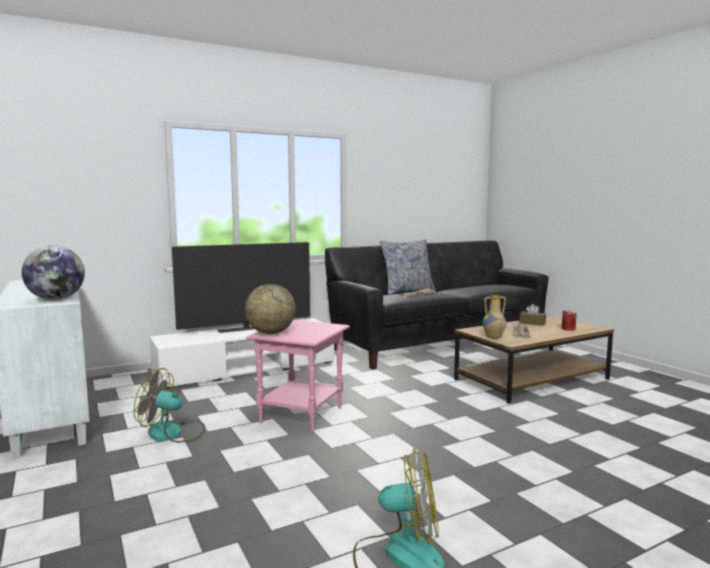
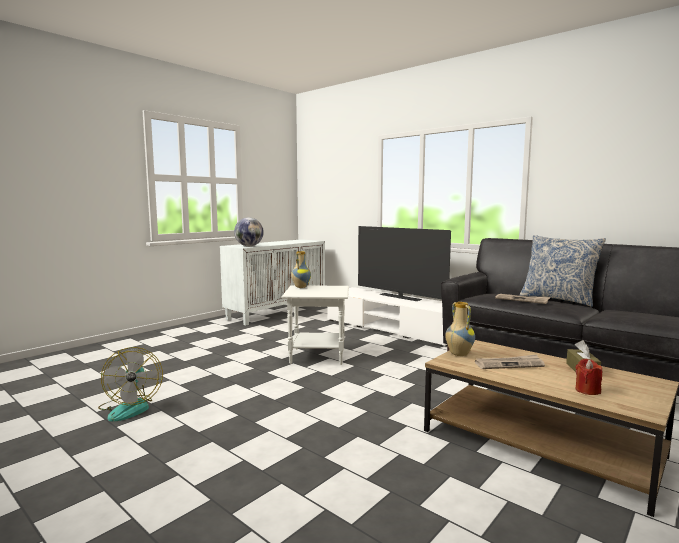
camera: 70 degrees right, 0 degrees up
fan [134,368,205,443] -> none
globe [245,284,296,334] -> vase [291,251,311,288]
pink side table [246,320,350,432] -> white side table [281,285,349,365]

